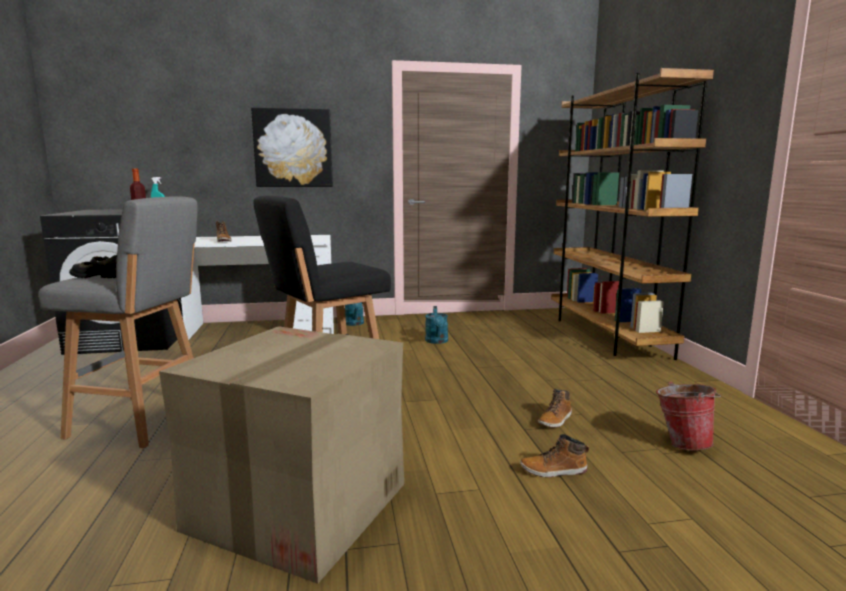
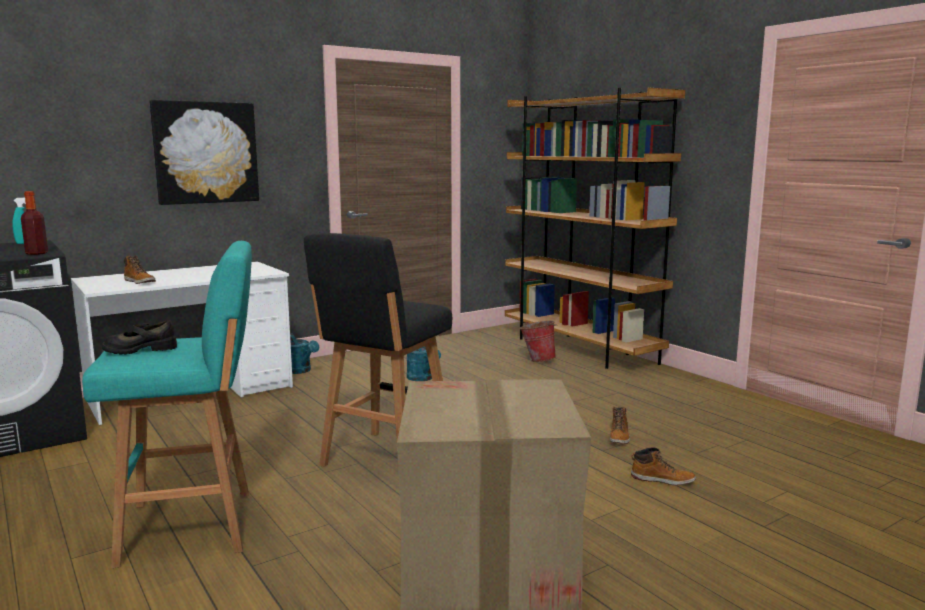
camera: 25 degrees left, 0 degrees up
grey stool [38,197,198,448] -> turquoise stool [82,241,252,568]
boot [520,434,589,478] -> boot turned 135 degrees counterclockwise [631,447,696,485]
bucket [656,382,721,451] -> bucket moved to [520,321,556,362]

